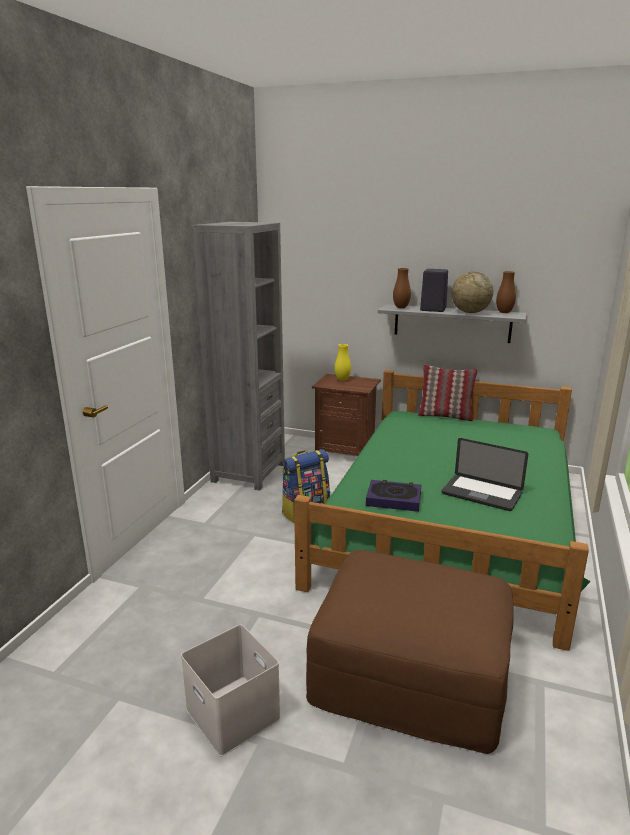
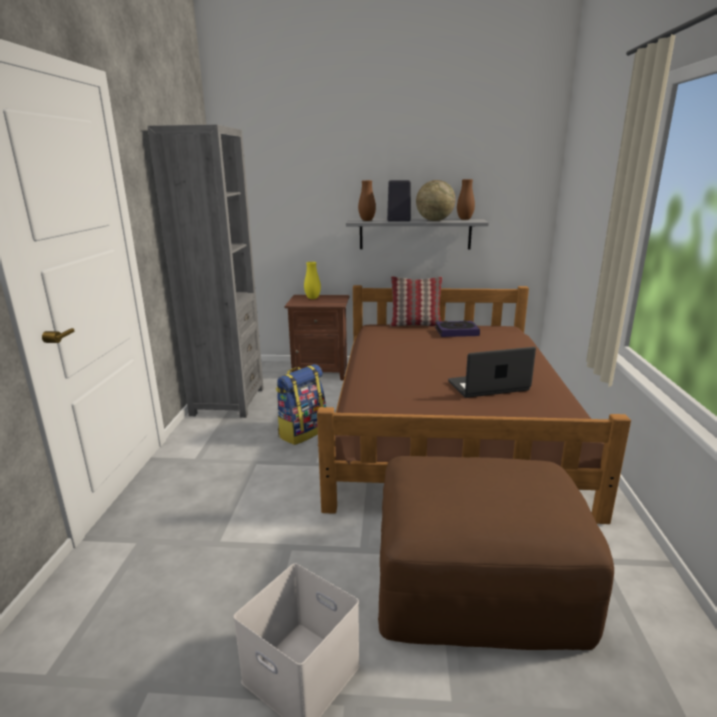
camera: 15 degrees left, 0 degrees up
green bed [294,370,591,651] -> brown bed [317,285,631,524]
book [366,480,421,512] -> book moved to [435,320,480,337]
laptop [441,438,528,511] -> laptop turned 150 degrees clockwise [448,347,536,398]

